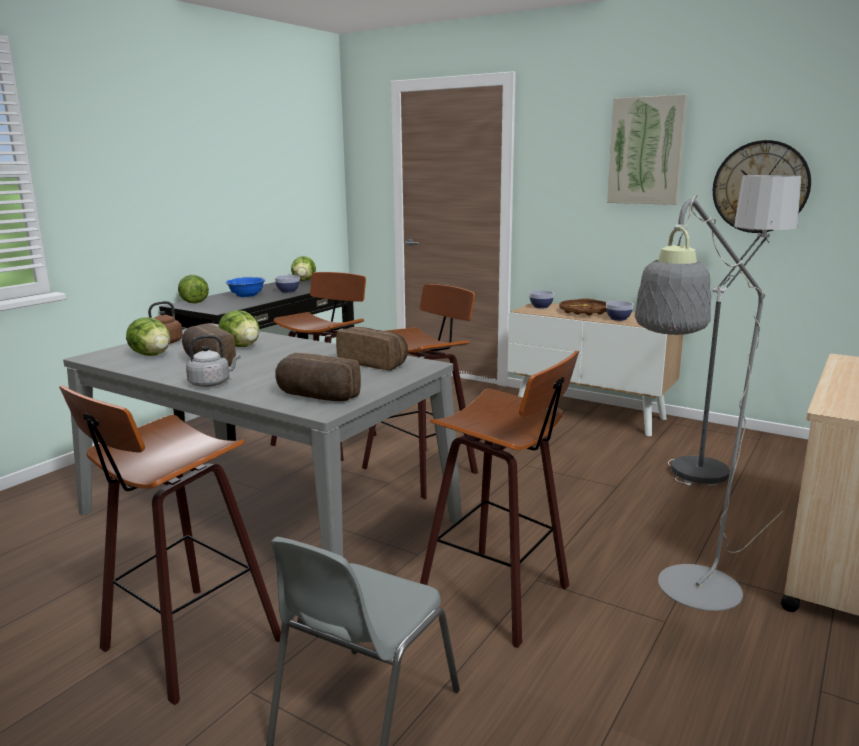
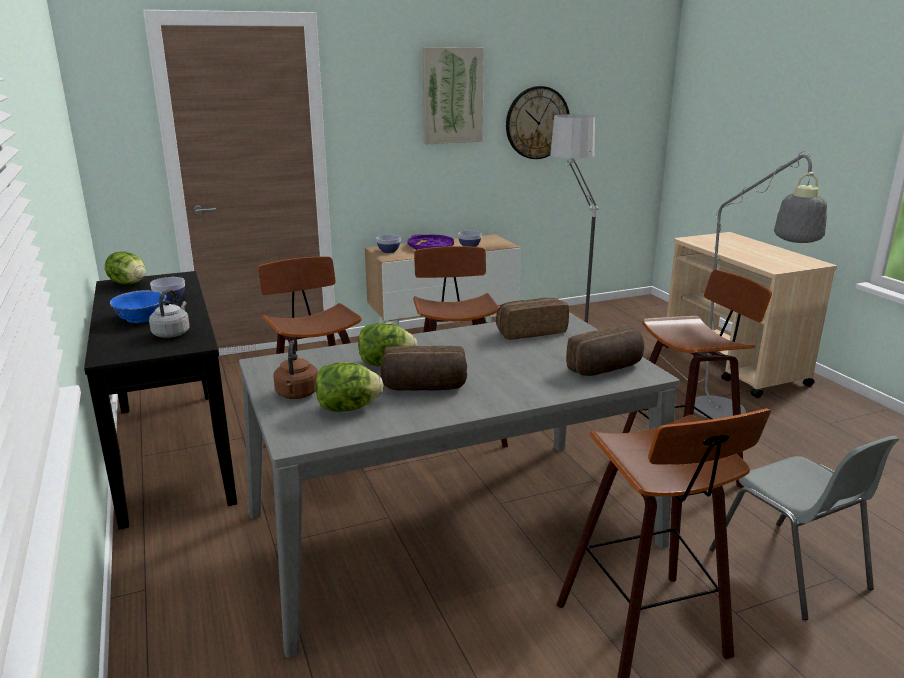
camera: 55 degrees left, 5 degrees up
lettuce [178,275,209,303] -> none
grey kettle [186,335,240,387] -> grey kettle moved to [149,289,190,338]
brown tray [559,298,607,315] -> purple tray [408,234,454,250]

